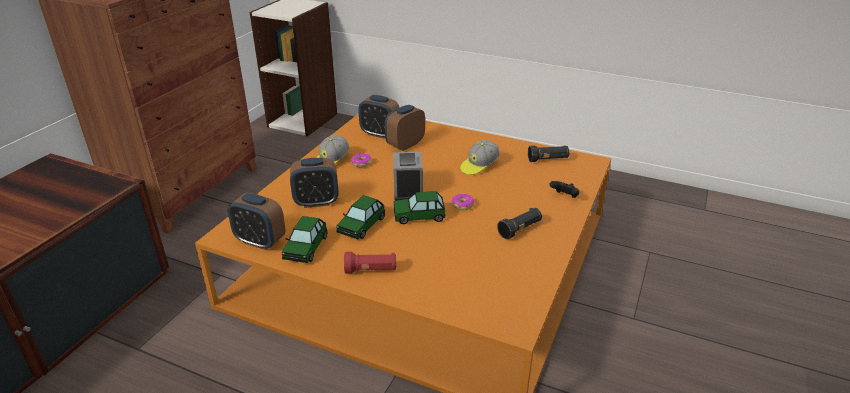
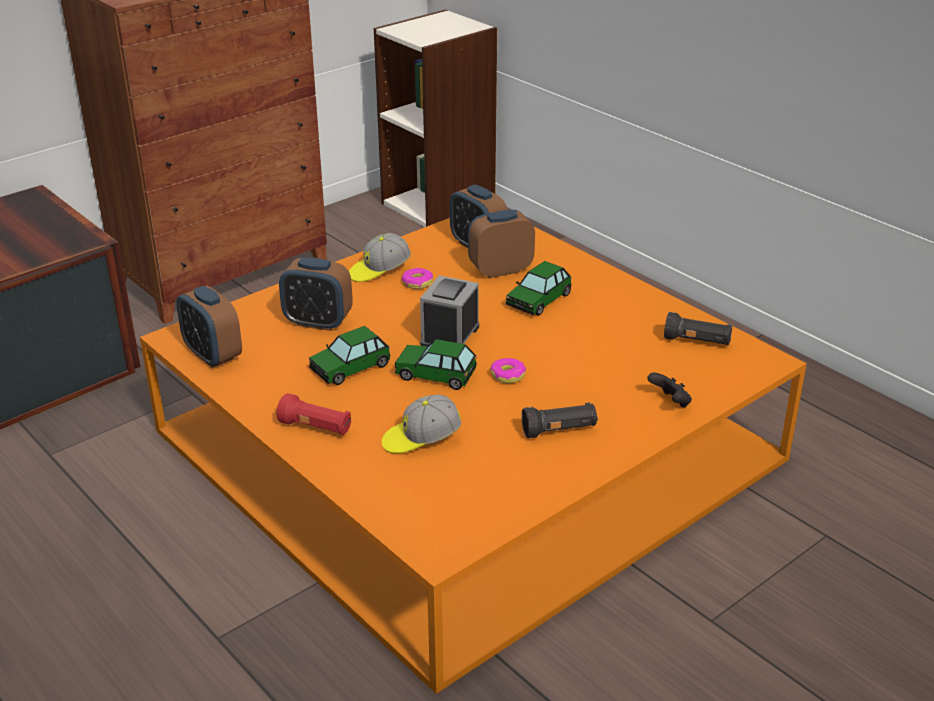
camera: 25 degrees right, 0 degrees up
toy car [282,216,327,263] -> toy car moved to [506,261,572,316]
cap [460,140,500,175] -> cap moved to [382,394,461,454]

